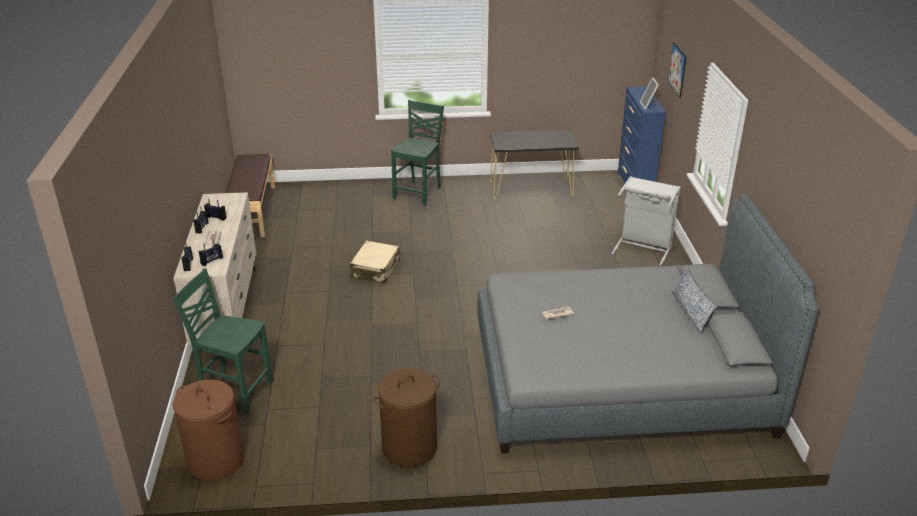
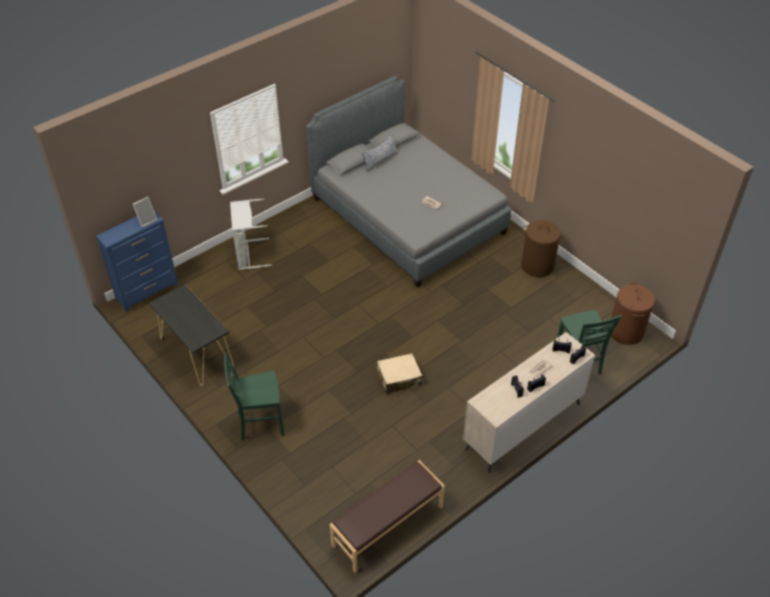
camera: 125 degrees left, 15 degrees up
picture [668,43,686,98] -> none

